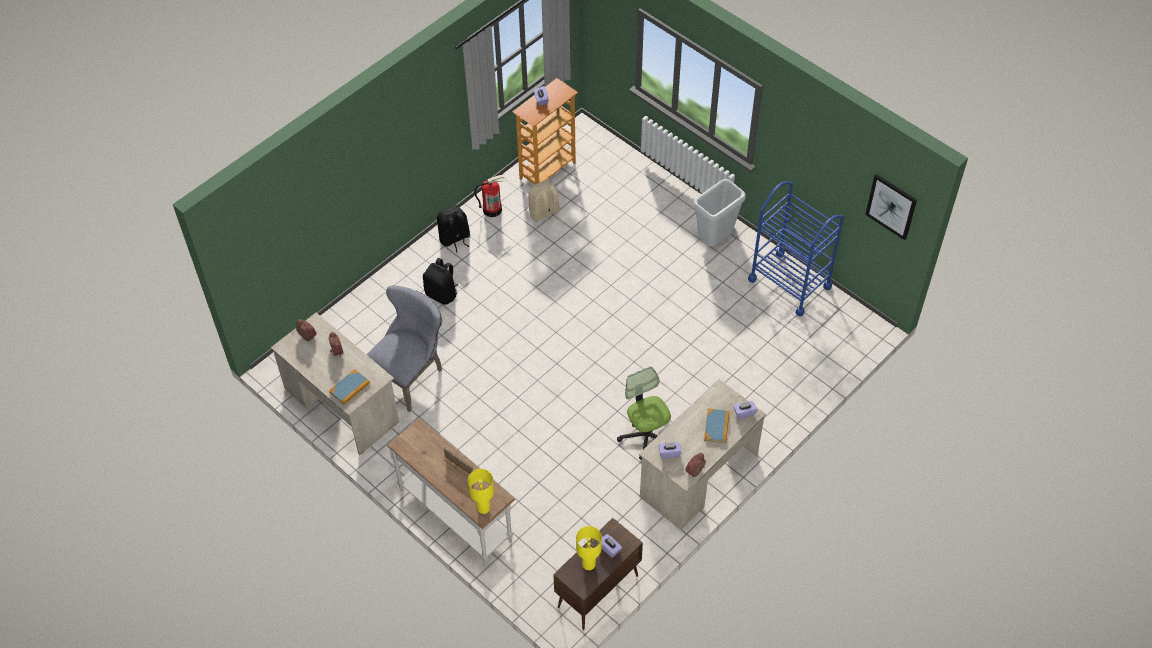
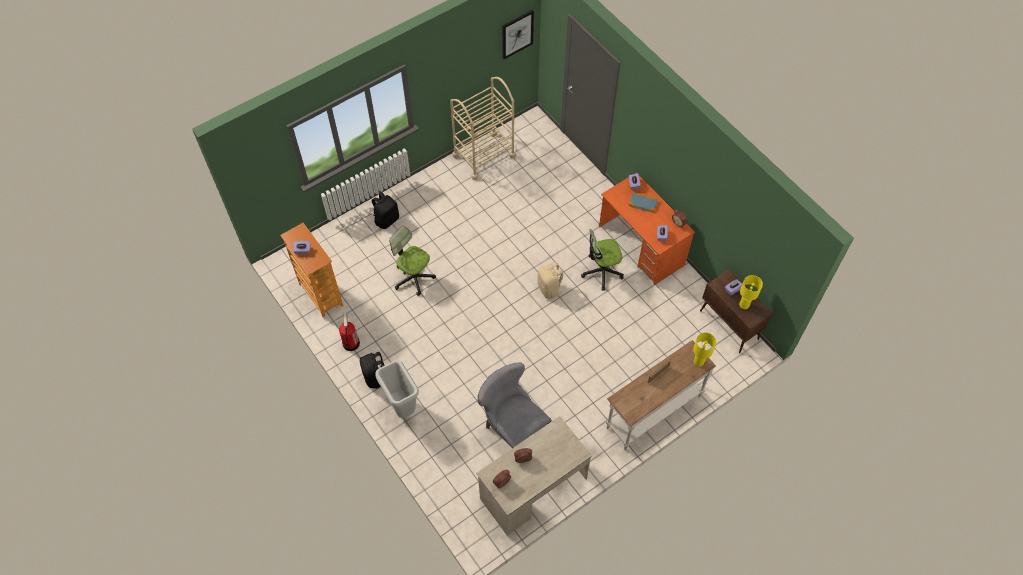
camera: 80 degrees left, 5 degrees up
book [329,369,370,405] -> none
black backpack [423,258,458,305] -> black backpack moved to [372,192,399,229]
beige backpack [528,180,561,227] -> beige backpack moved to [537,262,566,299]
beige desk [639,379,766,530] -> orange desk [599,172,695,285]
grey trash can [693,179,746,247] -> grey trash can moved to [375,360,419,418]
blue cart [748,181,844,317] -> beige cart [450,77,516,180]
none -> office chair [389,226,436,296]

